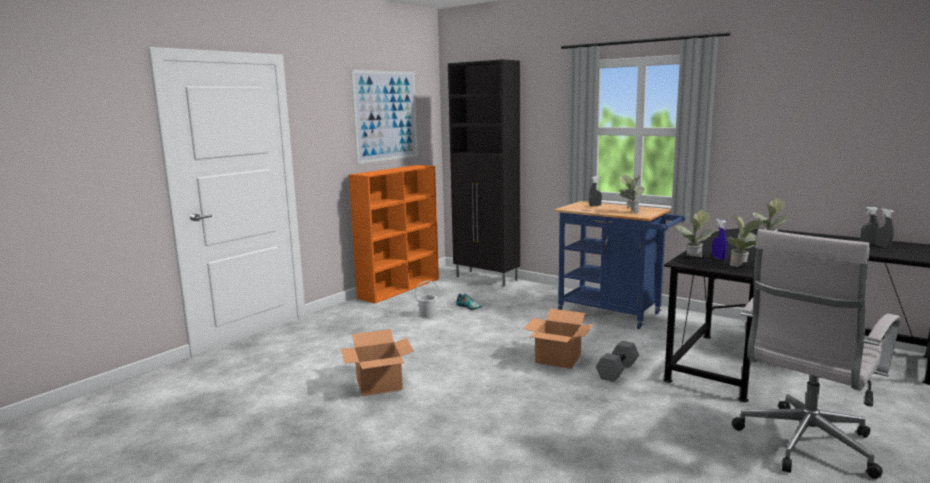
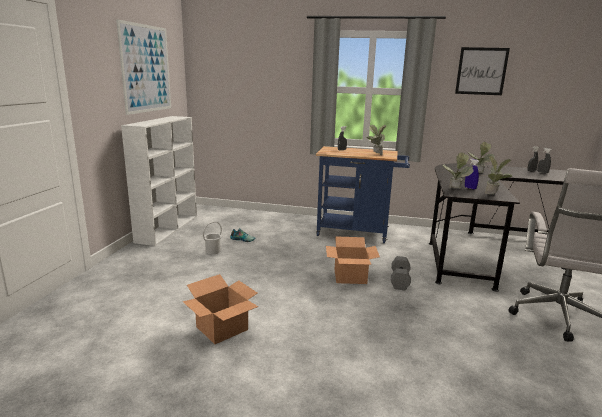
camera: 25 degrees left, 5 degrees up
orange bookcase [349,165,439,303] -> white bookcase [121,116,197,246]
black cabinet [448,59,520,286] -> none
none -> picture [455,47,510,95]

